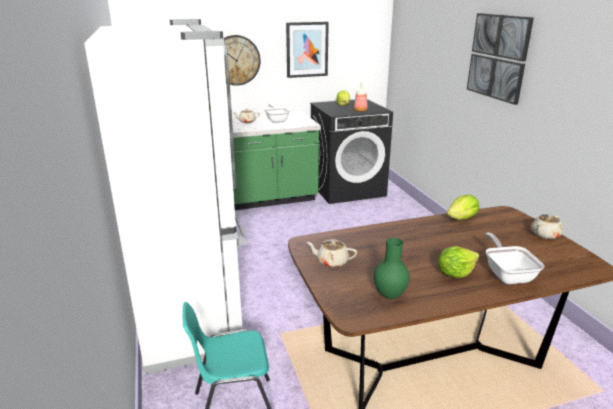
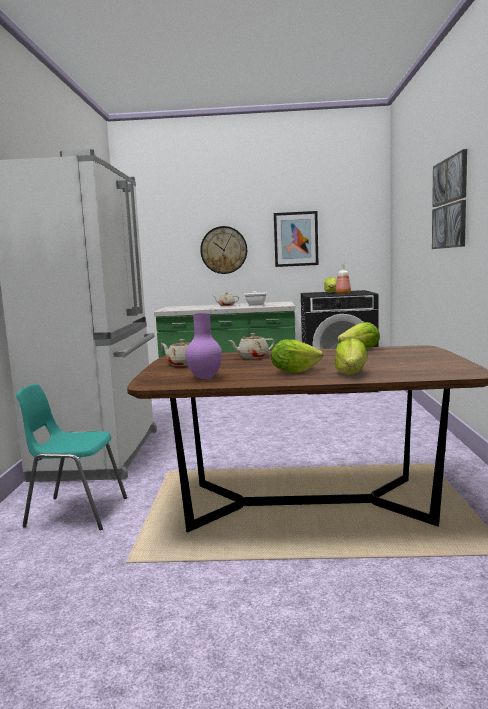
camera: 20 degrees right, 15 degrees down
green vase [374,238,410,299] -> purple vase [185,313,222,379]
frying pan [485,233,544,284] -> lettuce [335,338,368,374]
beige teapot [531,214,563,239] -> beige teapot moved to [228,333,275,359]

